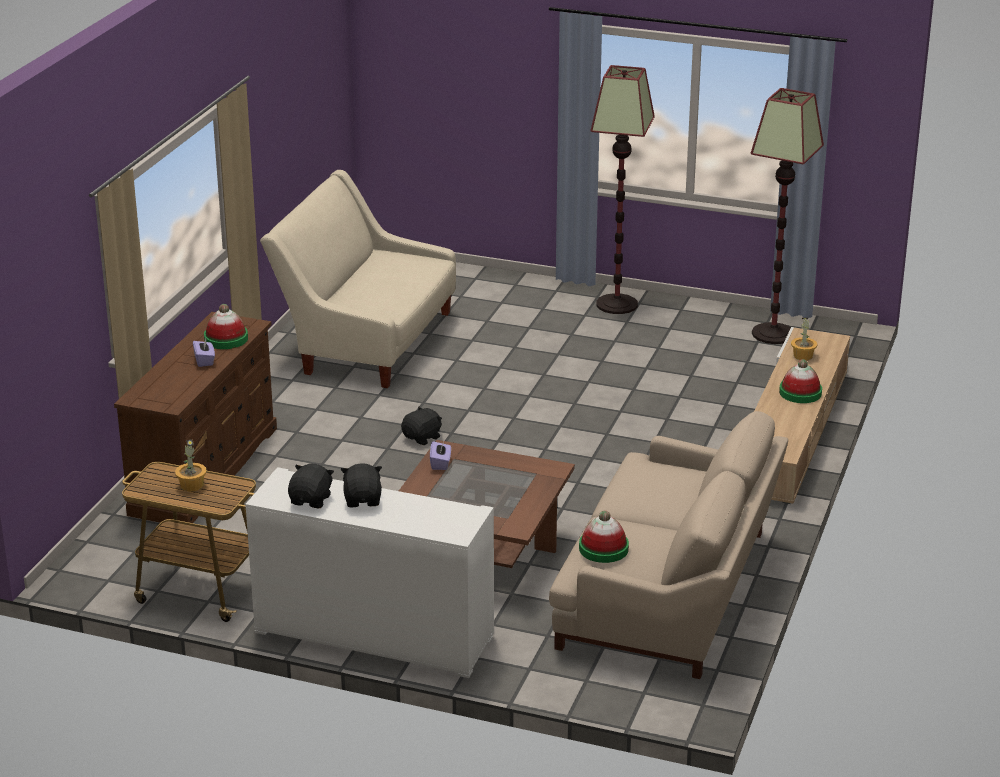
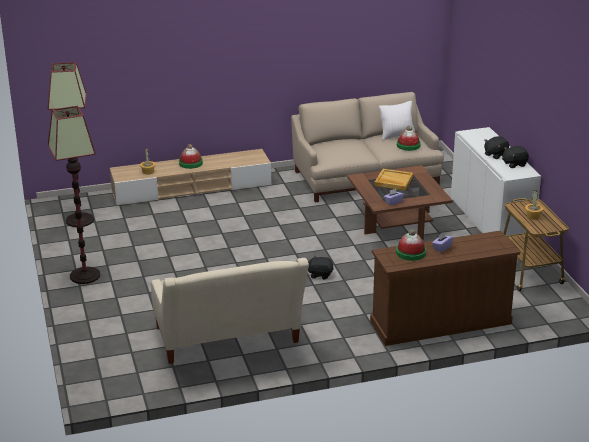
camera: 125 degrees left, 0 degrees up
none -> beige tray [374,169,413,190]
none -> white pillow [379,101,415,140]

